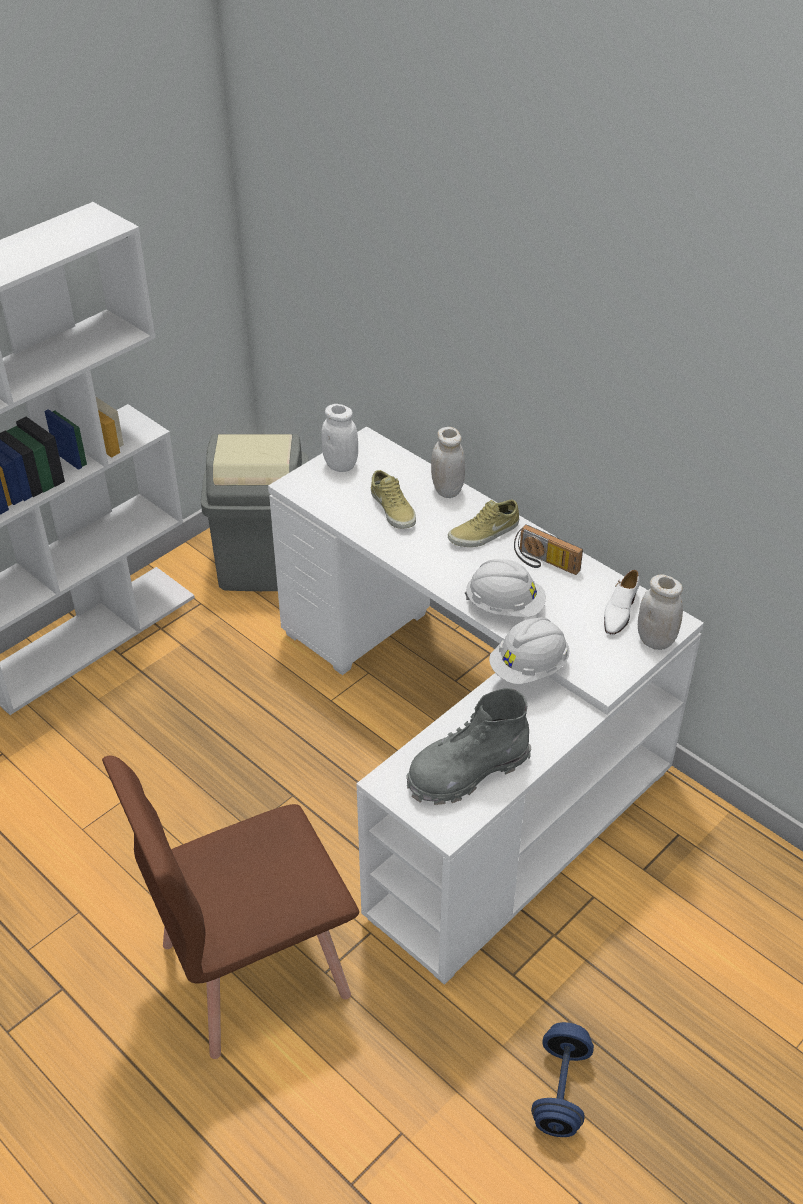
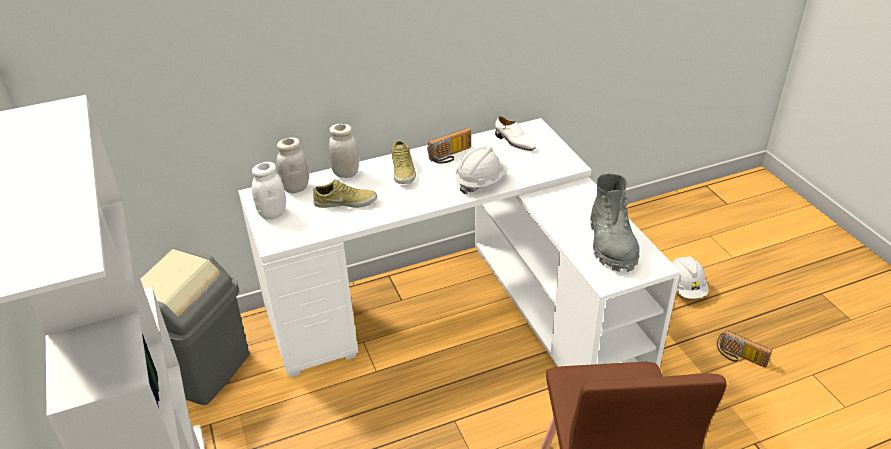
camera: 65 degrees left, 5 degrees down
white hard hat [489,618,569,684] -> white hard hat moved to [672,256,709,299]
blue dumbbell [531,1022,594,1137] -> radio [717,330,772,368]
white jar [638,574,683,650] -> white jar moved to [276,137,309,193]

